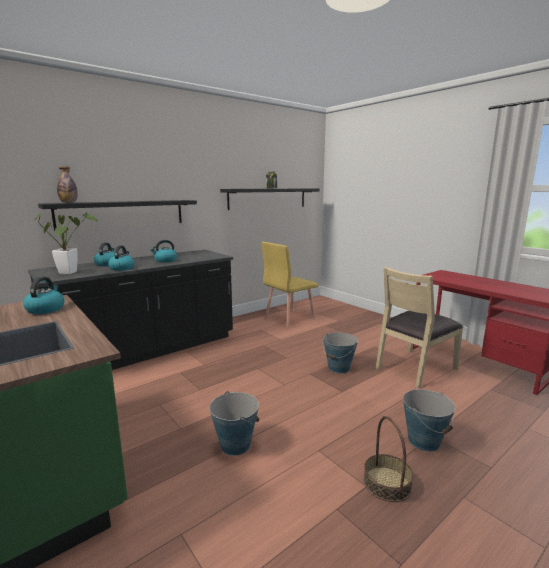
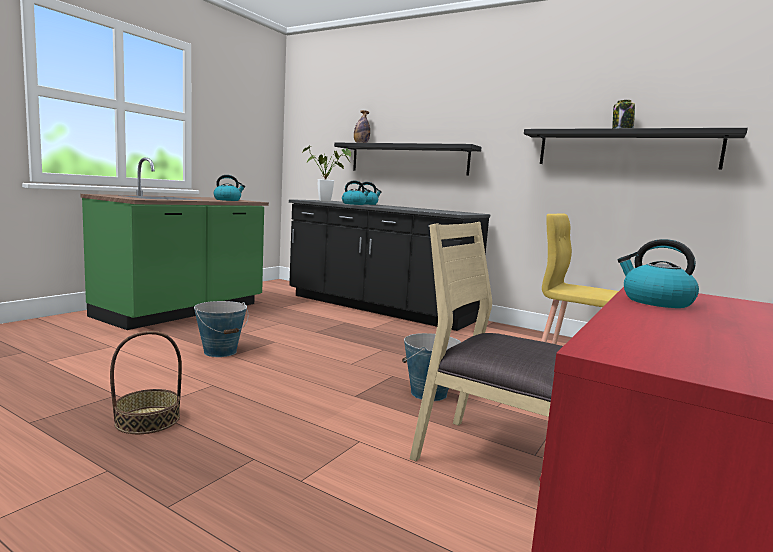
camera: 70 degrees right, 5 degrees down
kettle [150,240,177,263] -> kettle moved to [618,239,699,308]
bucket [403,389,455,452] -> none

